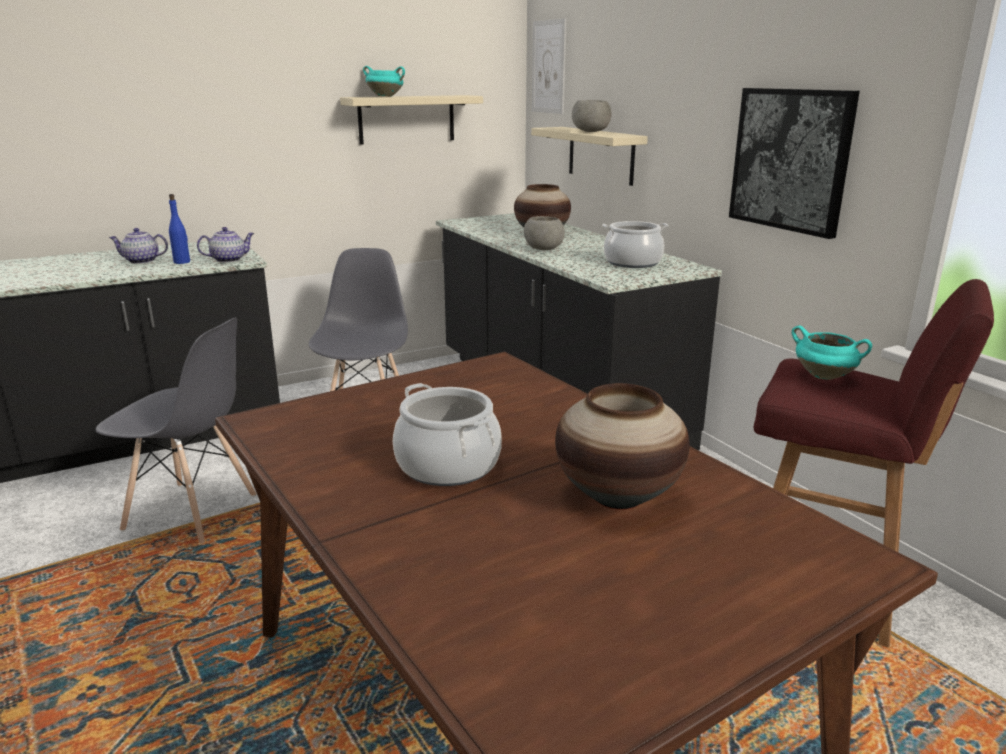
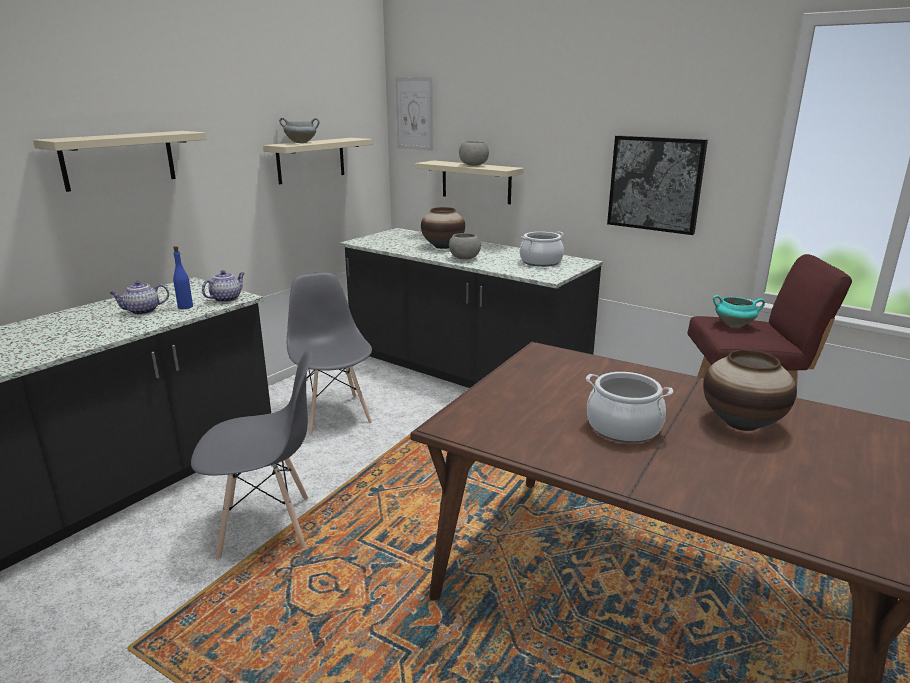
camera: 25 degrees left, 0 degrees up
turquoise cooking pot [363,66,405,97] -> grey cooking pot [279,117,319,143]
none -> beige shelf [33,131,206,192]

